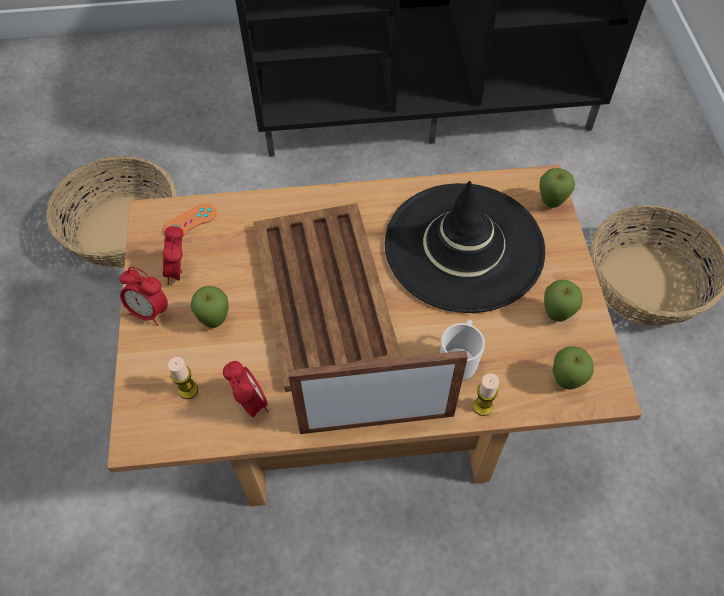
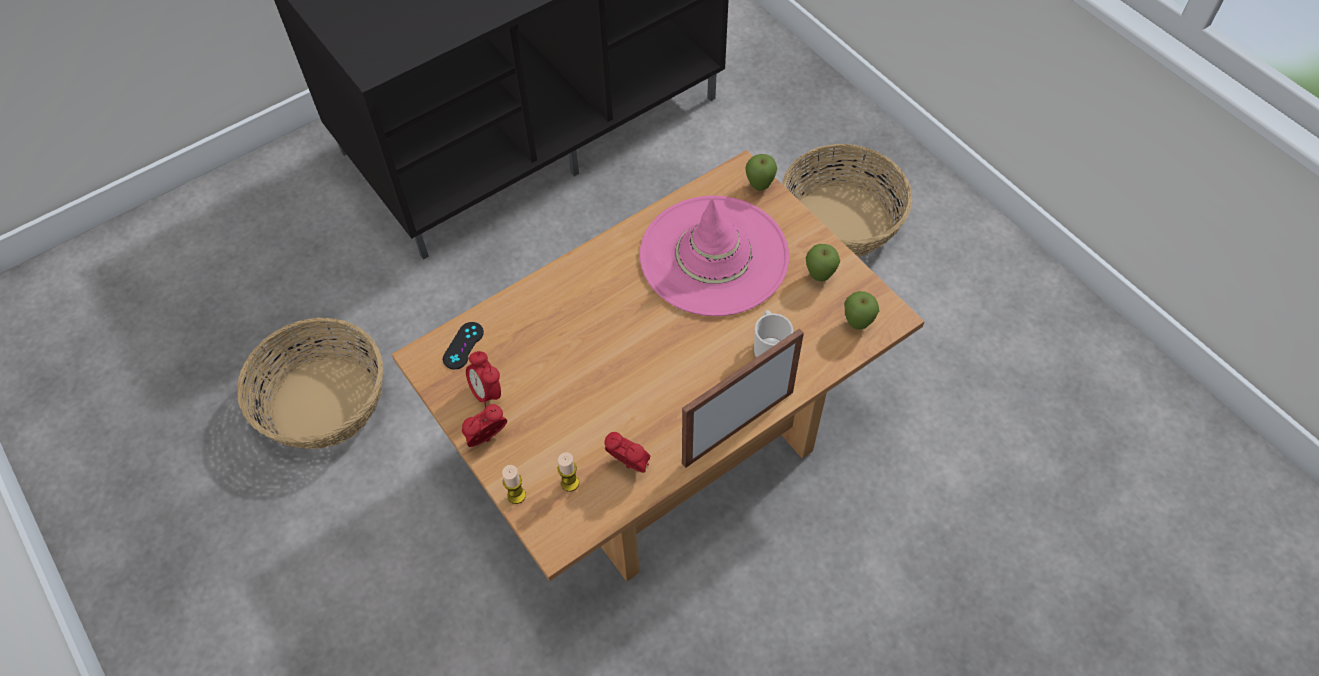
camera: 30 degrees left, 0 degrees up
alarm clock [119,267,168,326] -> alarm clock turned 150 degrees clockwise [462,404,507,447]
orange game controller [163,203,217,236] -> black game controller [443,322,484,369]
apple [191,286,229,328] -> none
brown tray [253,203,402,392] -> none
black hat [385,181,545,313] -> pink hat [640,196,789,316]
candle [473,374,499,416] -> candle moved to [502,465,526,504]

